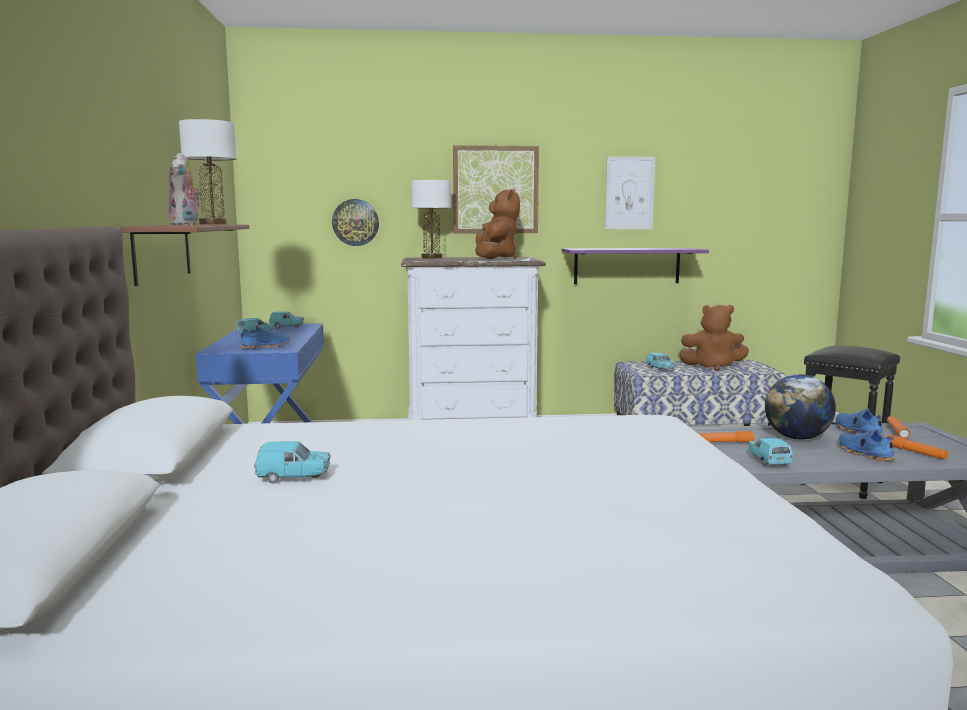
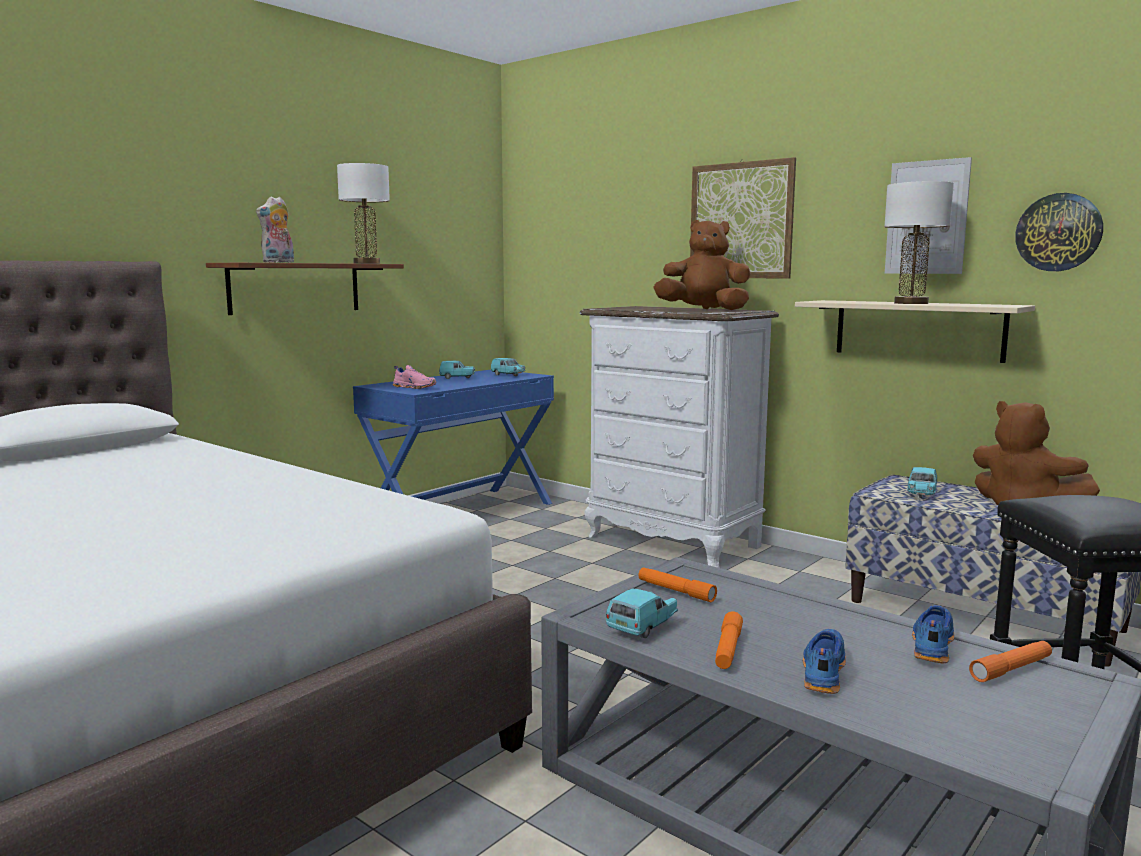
camera: 45 degrees right, 0 degrees up
blue shoe [239,325,291,349] -> pink shoe [393,365,436,389]
turquoise toy car [254,441,331,484] -> none
wall clock [332,199,379,246] -> wall clock moved to [1015,193,1103,271]
table lamp [411,180,451,258] -> table lamp moved to [885,181,954,304]
brown plush toy [475,189,520,259] -> brown plush toy turned 120 degrees counterclockwise [653,220,751,310]
purple shelf [562,248,709,284] -> beige shelf [795,300,1035,363]
globe [765,374,836,440] -> none
orange flashlight [886,434,948,459] -> orange flashlight moved to [715,612,743,669]

